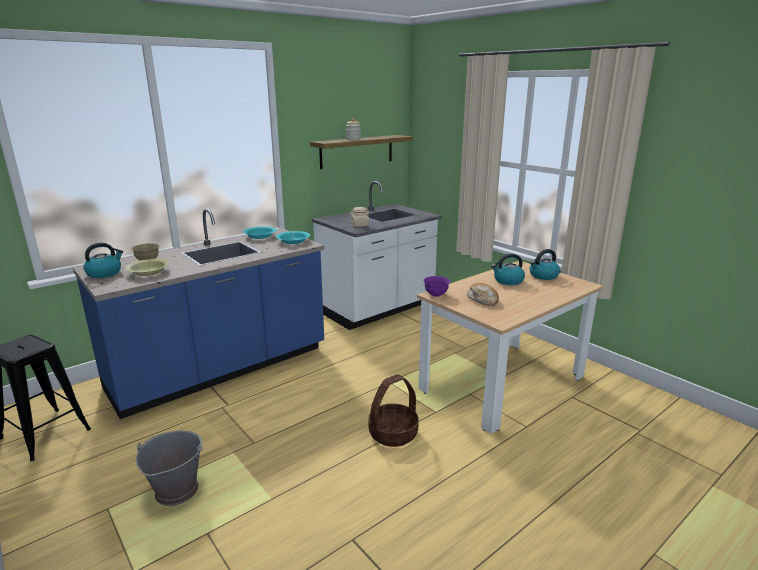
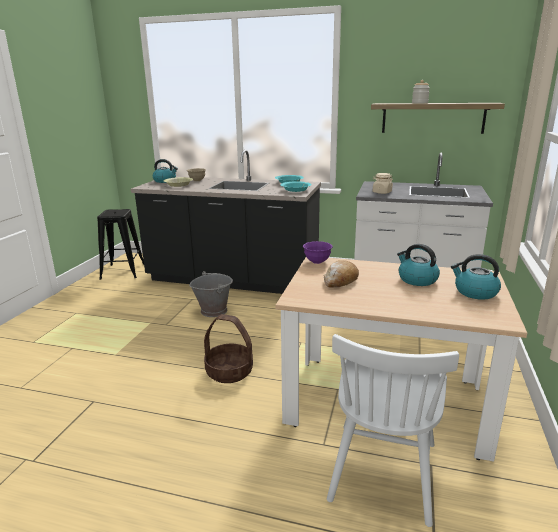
camera: 55 degrees right, 0 degrees up
blue counter [73,209,324,419] -> black counter [131,150,321,294]
grey bucket [136,431,203,506] -> grey bucket moved to [189,271,233,317]
none -> white chair [327,334,459,527]

